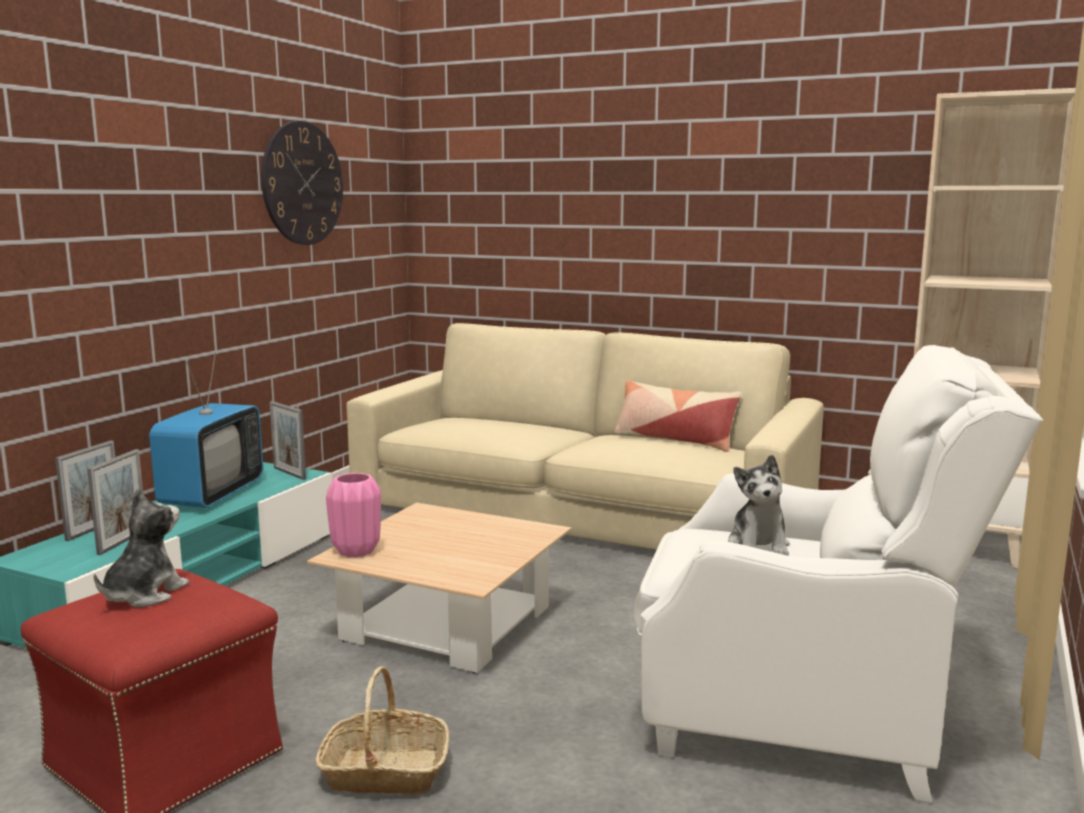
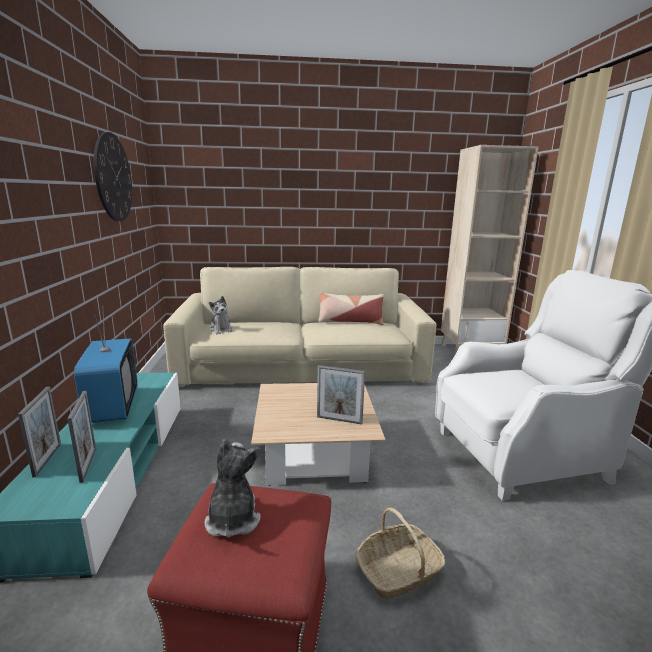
camera: 30 degrees left, 5 degrees up
picture frame [270,401,306,480] -> picture frame moved to [317,365,365,425]
pink vase [326,473,381,557] -> none
plush toy [728,455,790,556] -> plush toy moved to [209,296,233,334]

